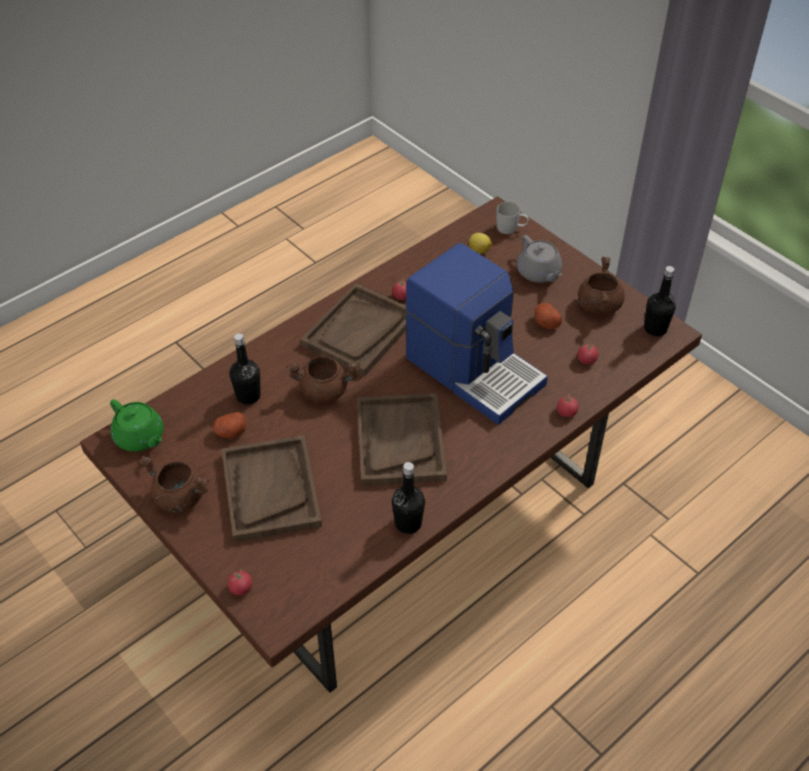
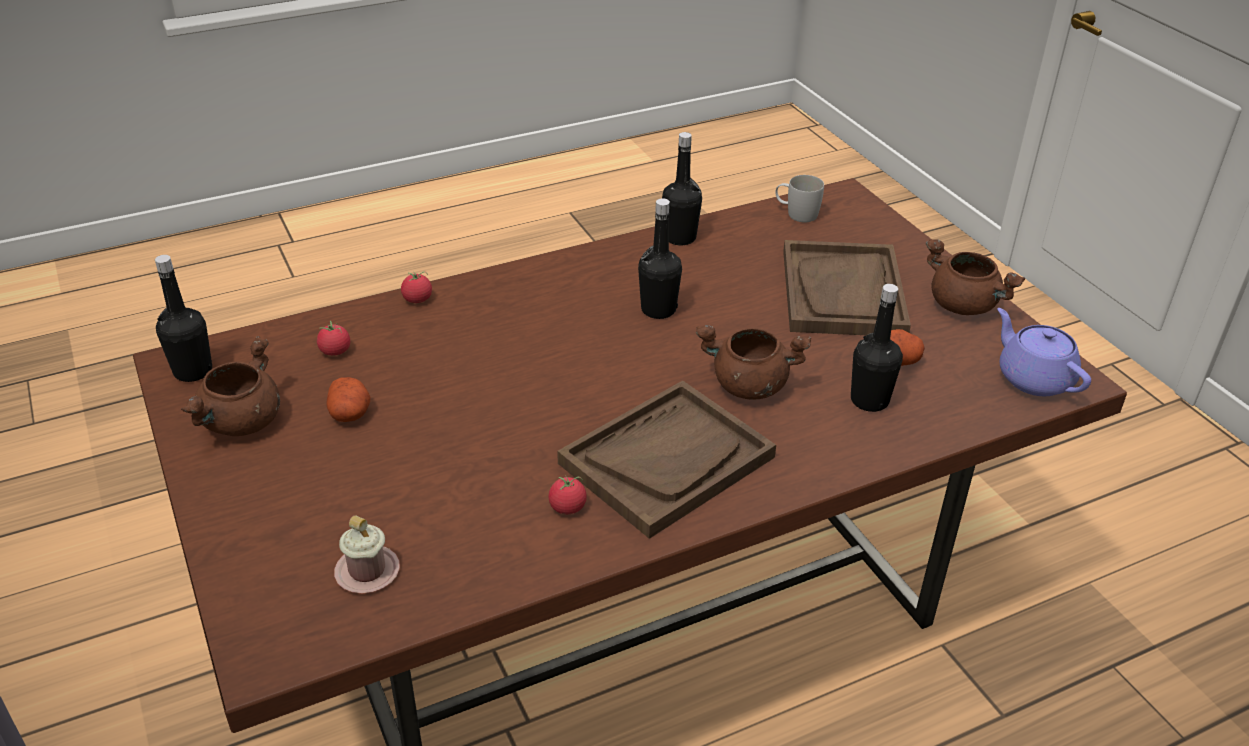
camera: 165 degrees left, 10 degrees down
green teapot [110,399,164,452] -> purple teapot [997,308,1091,396]
tomato [228,568,252,596] -> none
brown tray [357,393,447,486] -> black bottle [638,198,682,319]
coffee machine [406,243,548,425] -> none
lemon [469,233,492,254] -> pink mug [334,516,400,593]
white mug [496,202,529,234] -> white mug moved to [775,175,824,222]
grey teapot [517,235,562,283] -> none

